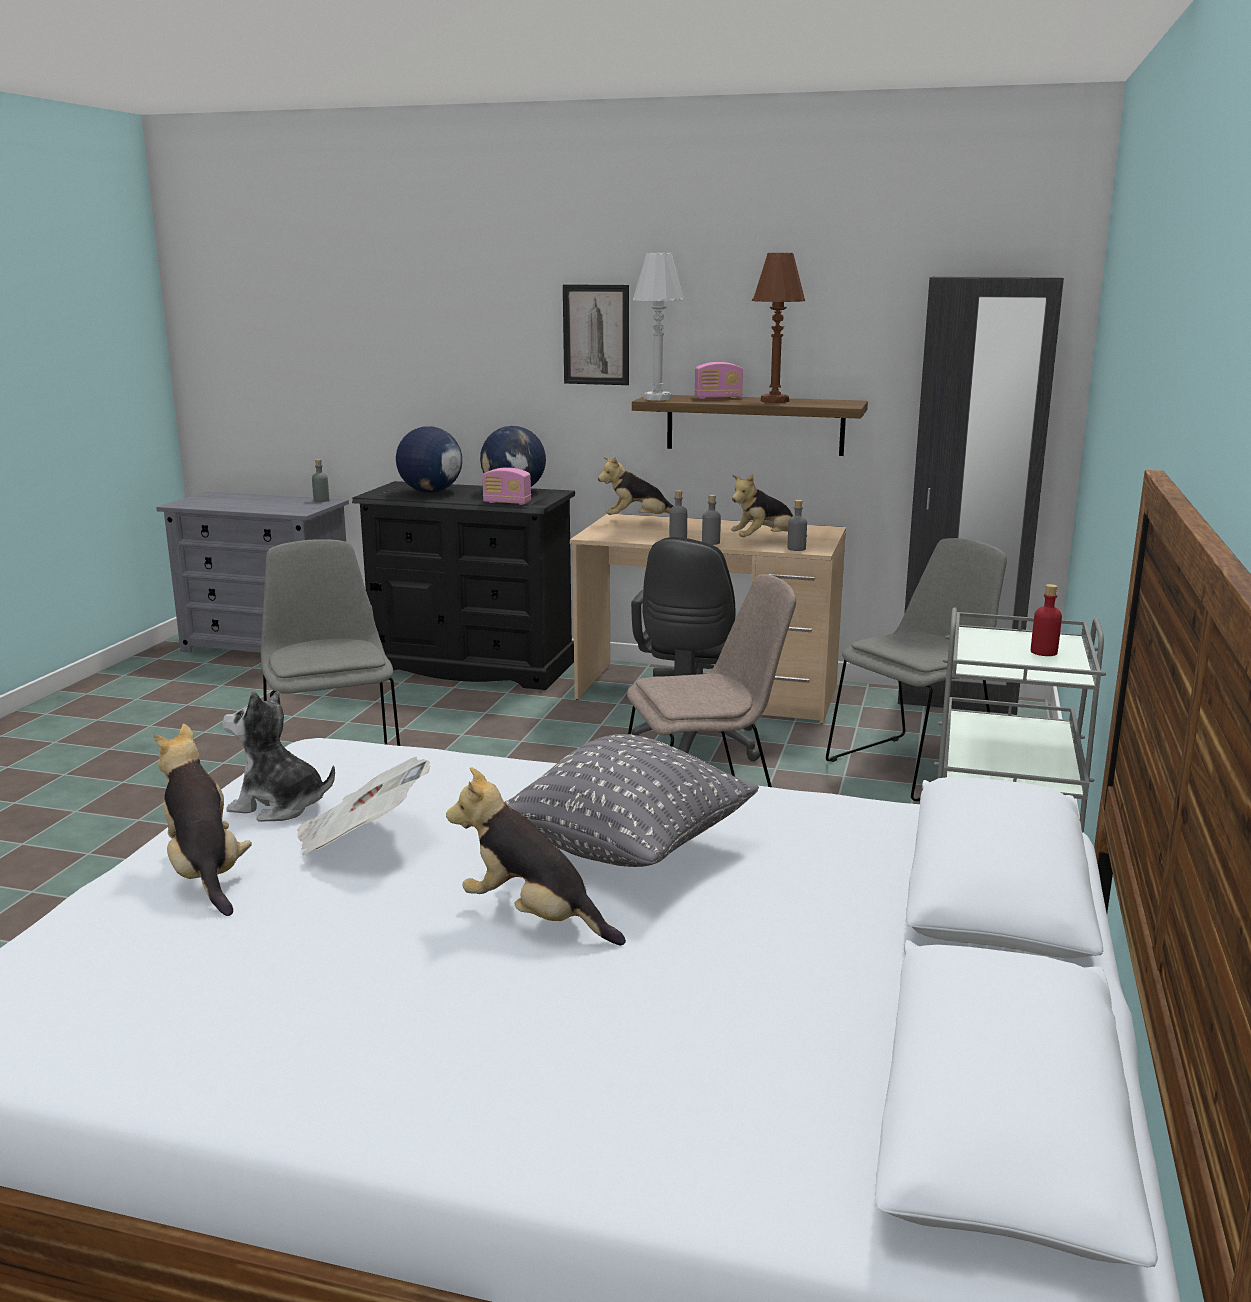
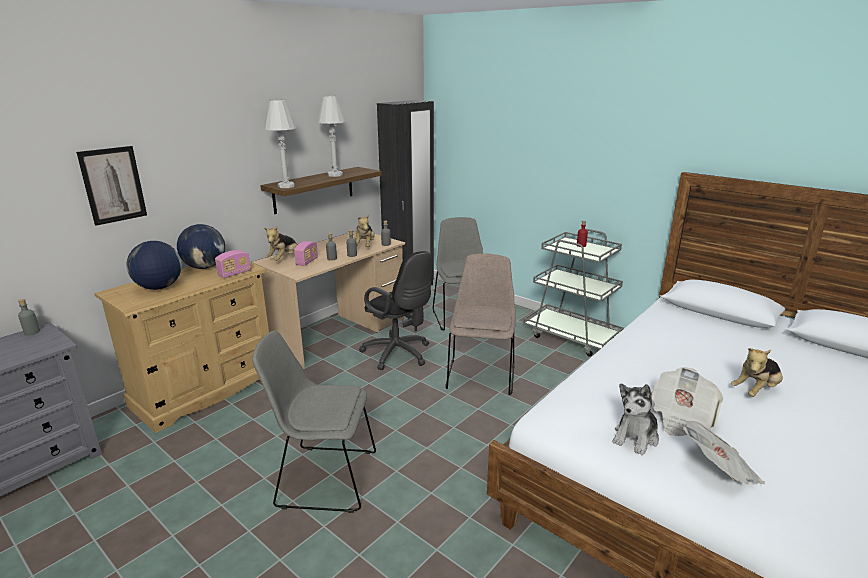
camera: 65 degrees left, 5 degrees up
plush toy [153,724,252,916] -> newspaper [682,421,765,484]
black dresser [352,481,575,690] -> beige dresser [94,263,269,433]
grey pillow [505,734,759,867] -> none
picture [563,284,629,385] -> picture moved to [76,146,147,226]
radio [694,362,743,399] -> radio moved to [294,241,318,266]
brown table lamp [752,253,805,403] -> white table lamp [317,96,346,177]

